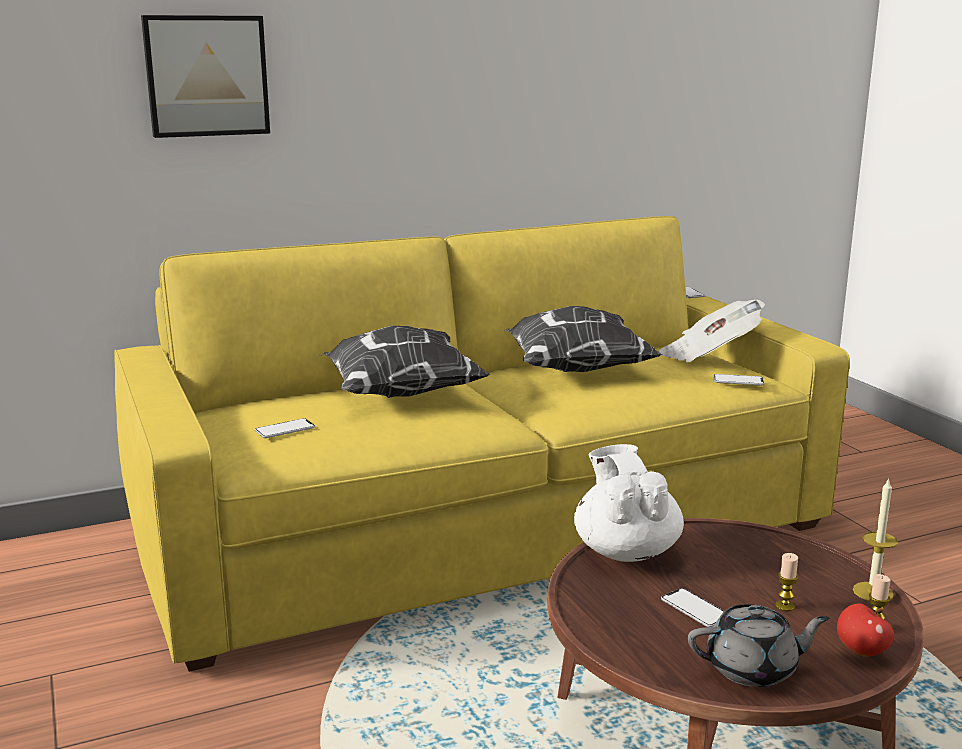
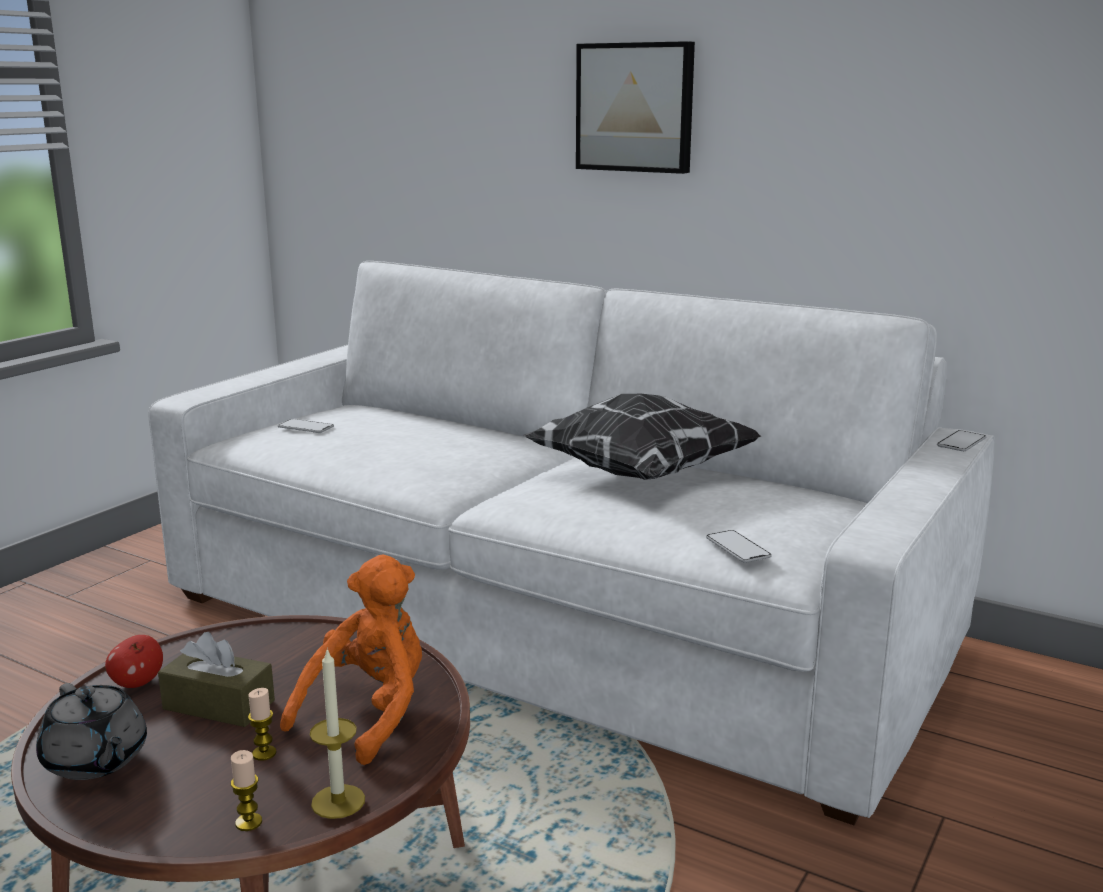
camera: 55 degrees right, 0 degrees up
yellow sofa [114,216,850,672] -> white sofa [148,261,995,825]
picture [141,15,270,138] -> picture moved to [576,41,695,174]
pillow [316,326,491,398] -> none
white teapot [574,444,684,562] -> none
newspaper [659,300,766,362] -> none
phone [661,588,724,627] -> brown tissue box [158,632,275,727]
apple [837,603,894,656] -> apple moved to [105,635,163,688]
none -> orange plush toy [280,554,422,765]

